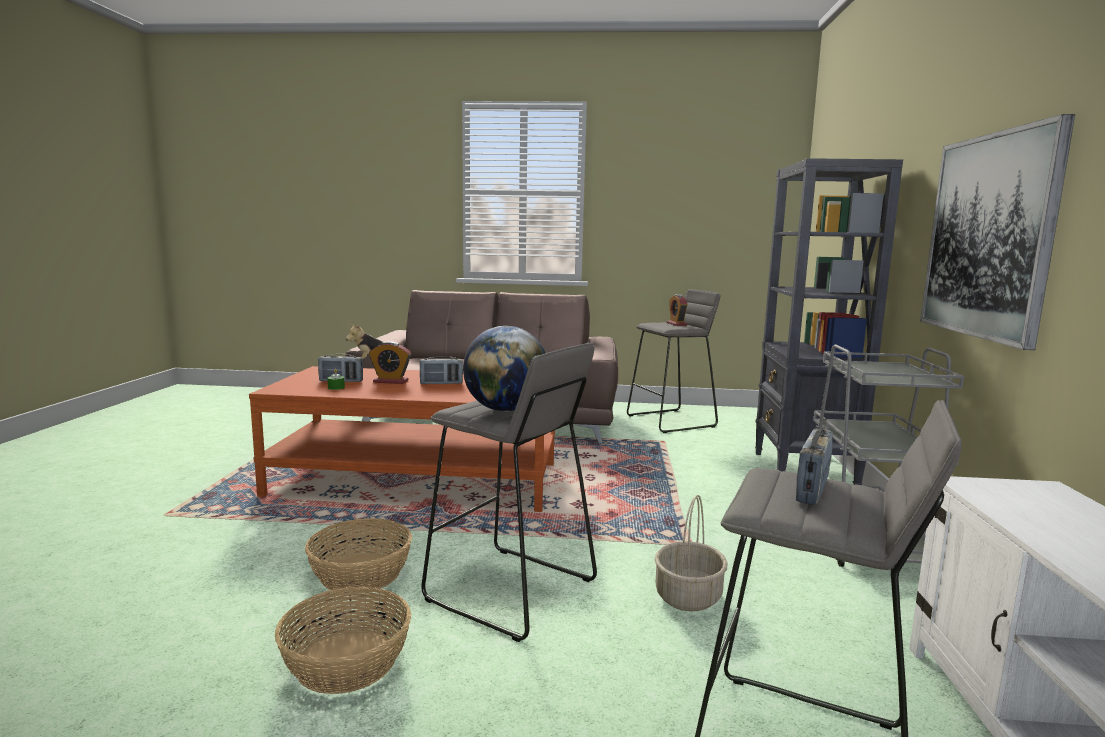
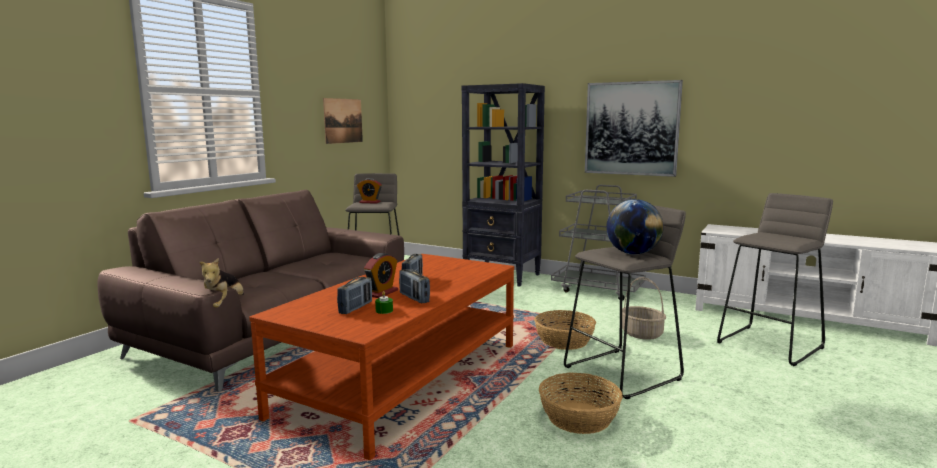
camera: 65 degrees left, 0 degrees up
basket [275,586,411,694] -> basket moved to [534,310,596,350]
radio [796,428,833,505] -> radio moved to [399,269,430,303]
none -> picture [323,98,363,144]

